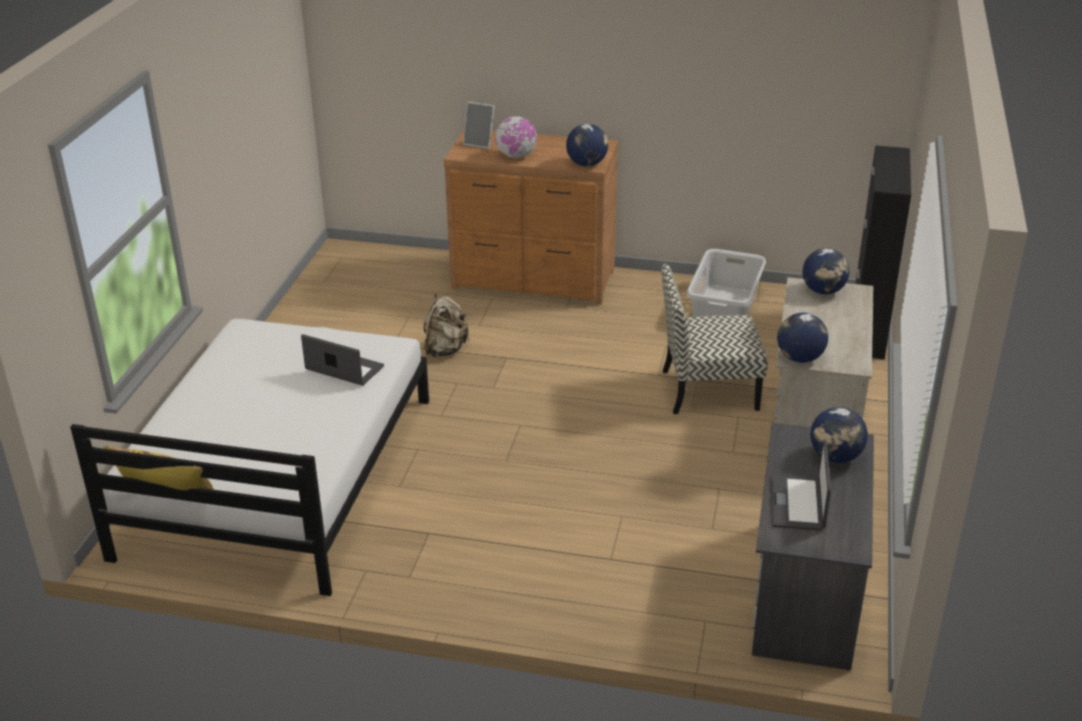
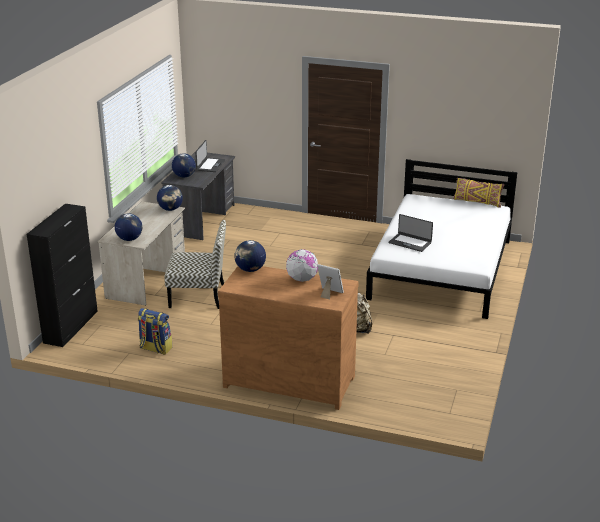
camera: 175 degrees left, 5 degrees down
grey laundry basket [686,249,766,317] -> backpack [138,308,172,355]

